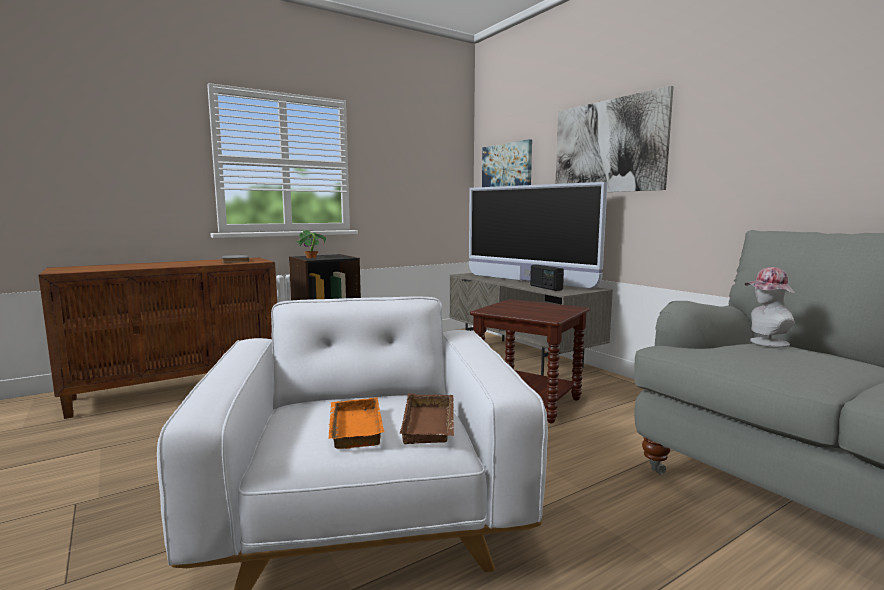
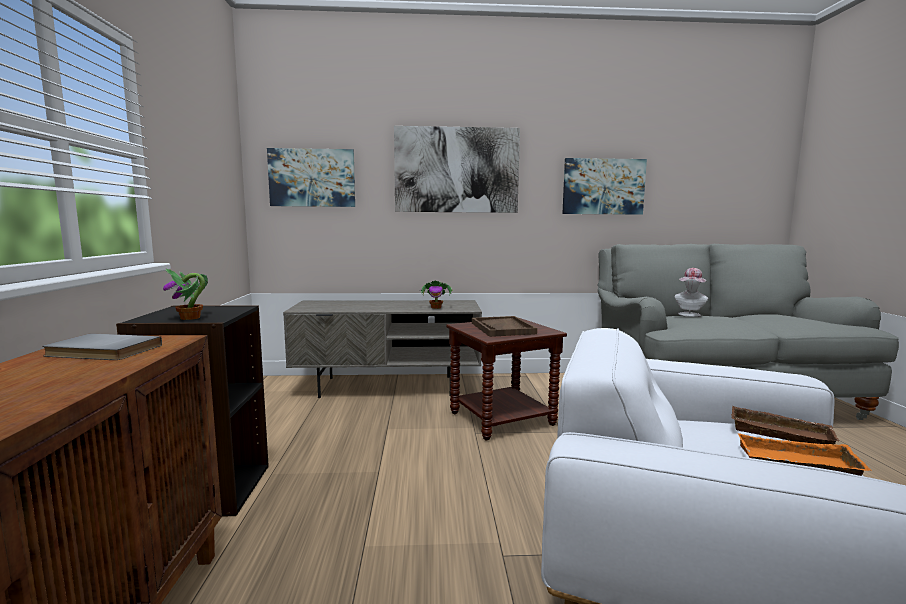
camera: 60 degrees left, 0 degrees up
television [469,182,608,289] -> none
radio [530,265,564,291] -> potted plant [420,280,453,309]
none -> brown tray [472,316,537,337]
none -> picture [562,158,647,215]

